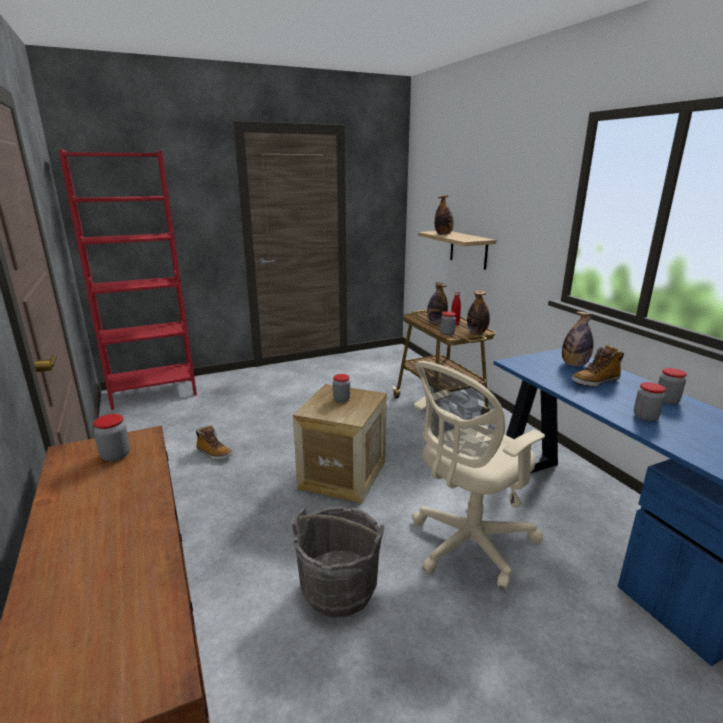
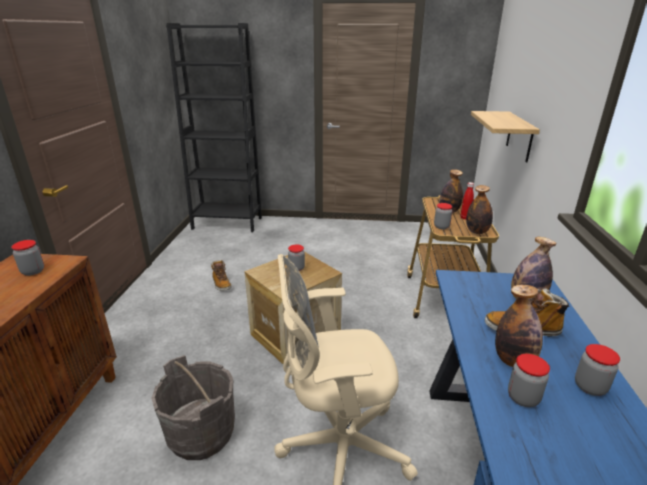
camera: 30 degrees right, 5 degrees up
red bookcase [59,150,197,410] -> black bookcase [166,23,262,232]
bottle [435,195,454,235] -> bottle moved to [495,285,543,367]

